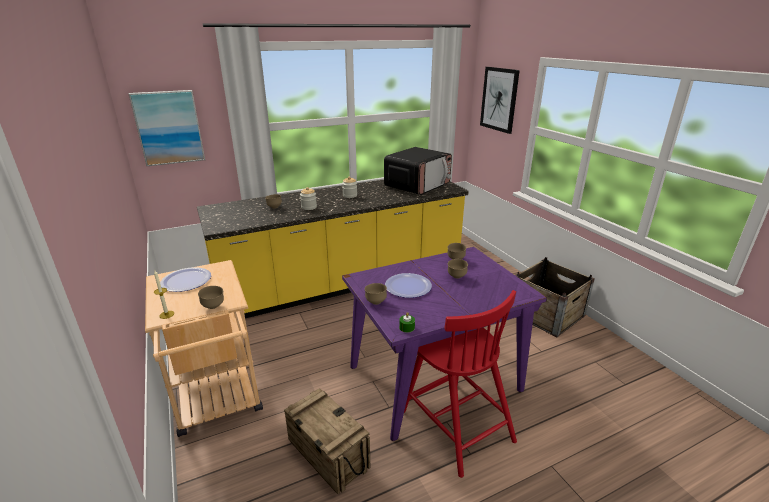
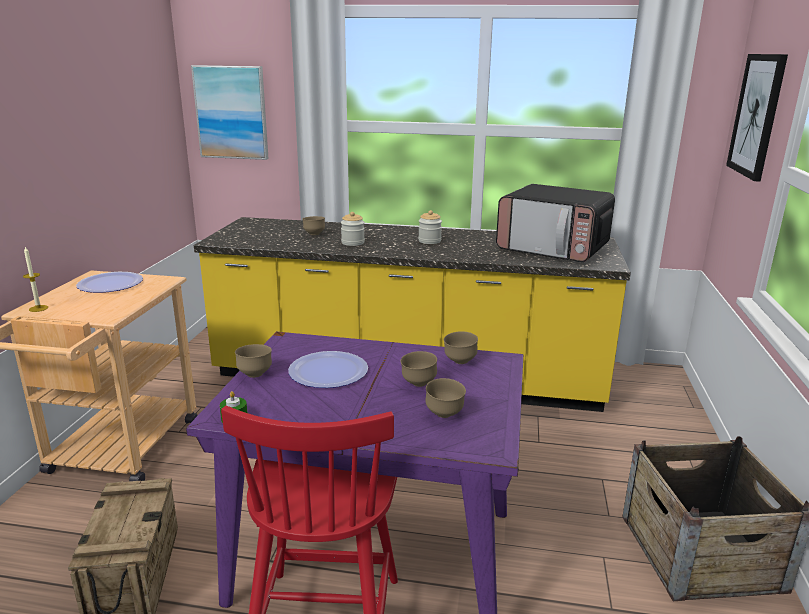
camera: 35 degrees right, 5 degrees down
brown bowl [198,286,224,309] -> brown bowl moved to [426,378,466,418]
microwave [384,147,452,195] -> microwave turned 45 degrees clockwise [496,184,615,262]

